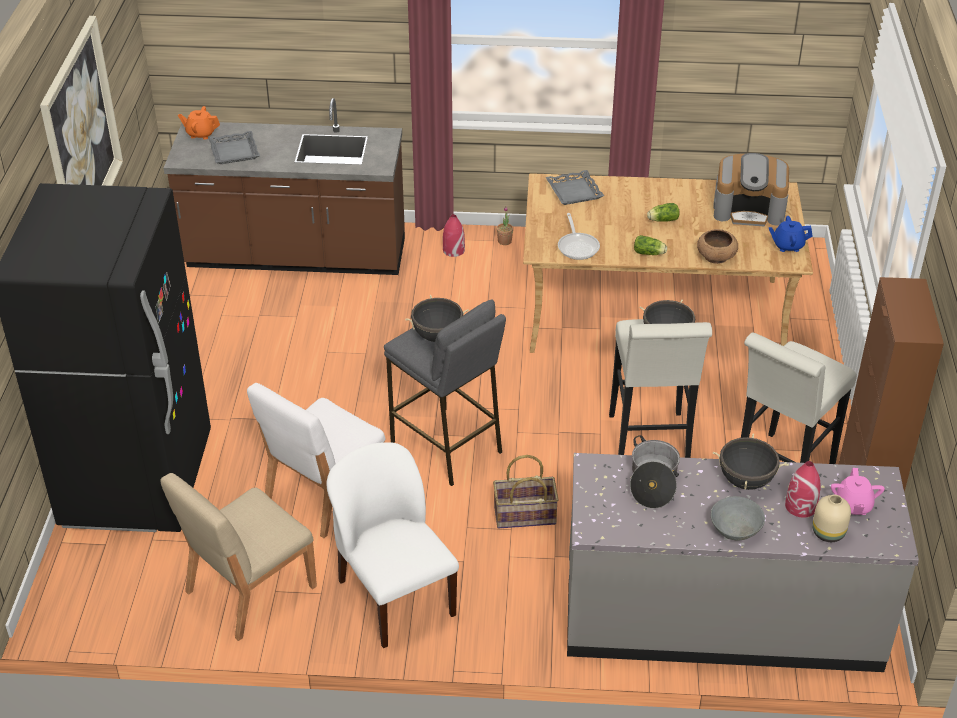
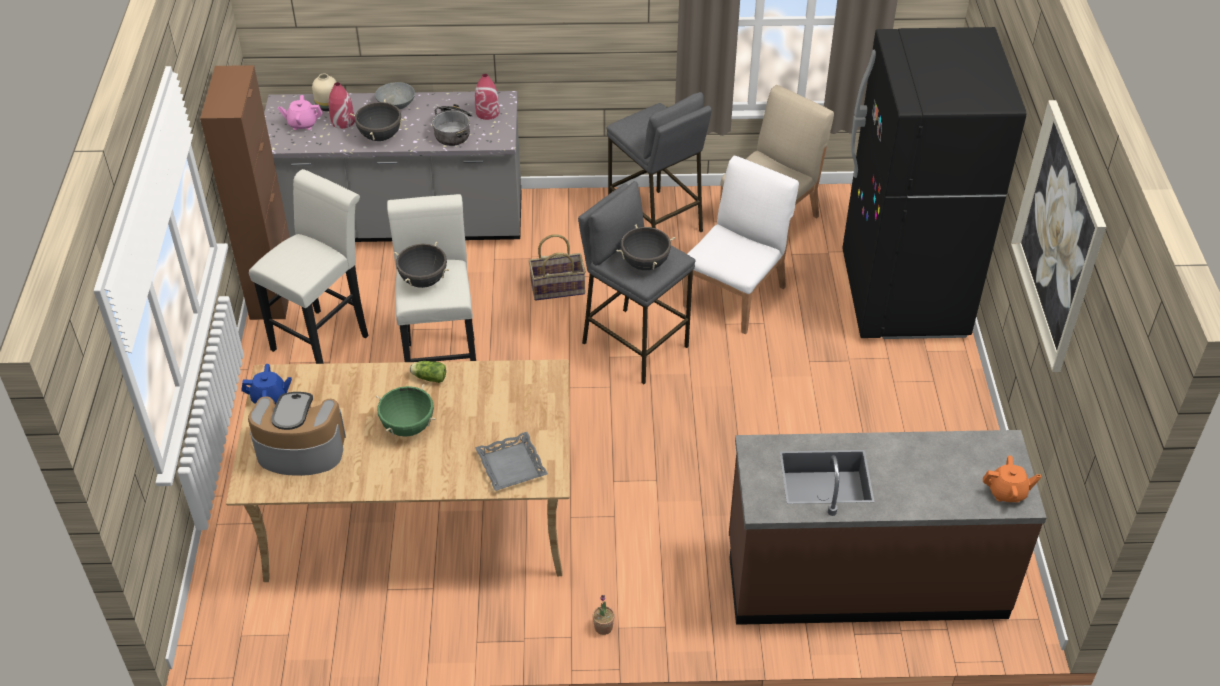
camera: 175 degrees right, 5 degrees up
grey tray [208,131,260,164] -> none
white chair [326,442,459,648] -> grey stool [606,92,712,232]
red vase [443,214,465,257] -> red vase moved to [475,74,499,120]
frying pan [558,213,600,260] -> none
lettuce [647,203,679,222] -> green cooking pot [376,384,436,437]
brown bowl [697,229,738,264] -> none
pink teapot [831,468,885,515] -> pink teapot turned 90 degrees counterclockwise [278,95,323,130]

